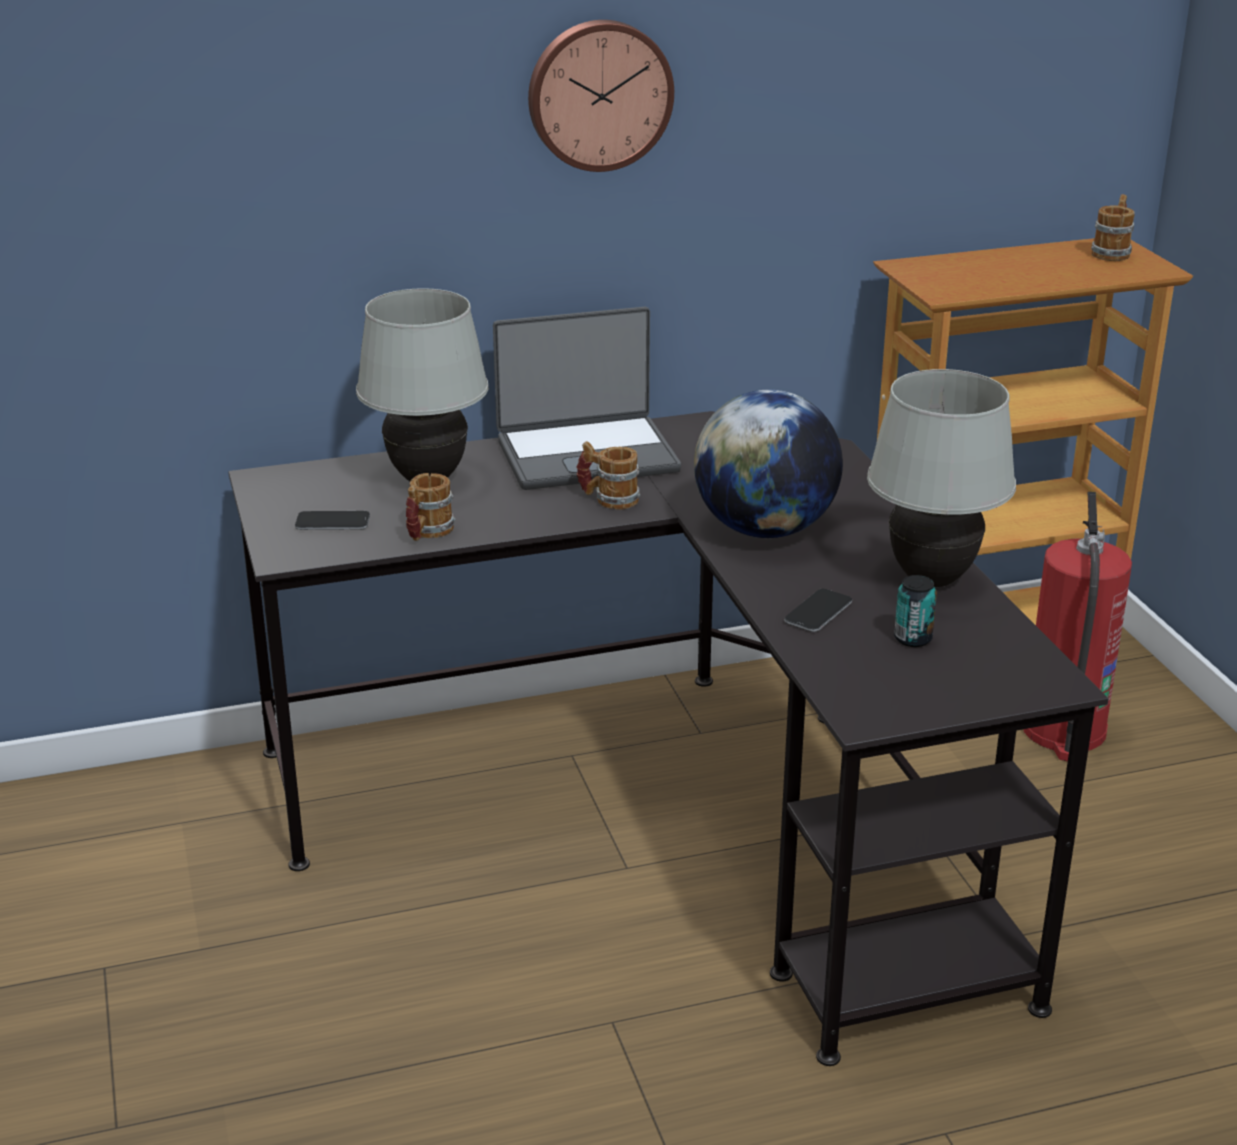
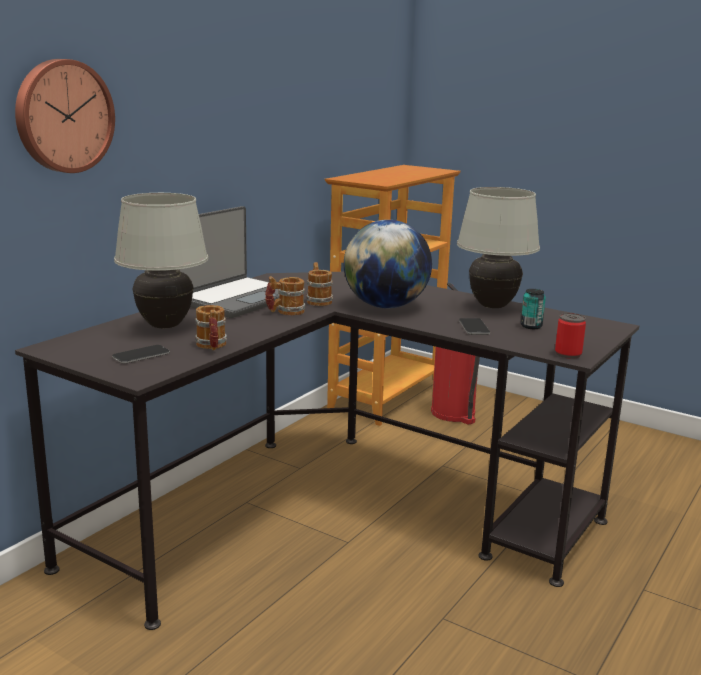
camera: 40 degrees left, 10 degrees down
wall clock [528,20,674,172] -> wall clock moved to [15,59,115,173]
mug [1091,194,1135,261] -> mug moved to [306,262,333,306]
none -> can [555,313,586,359]

